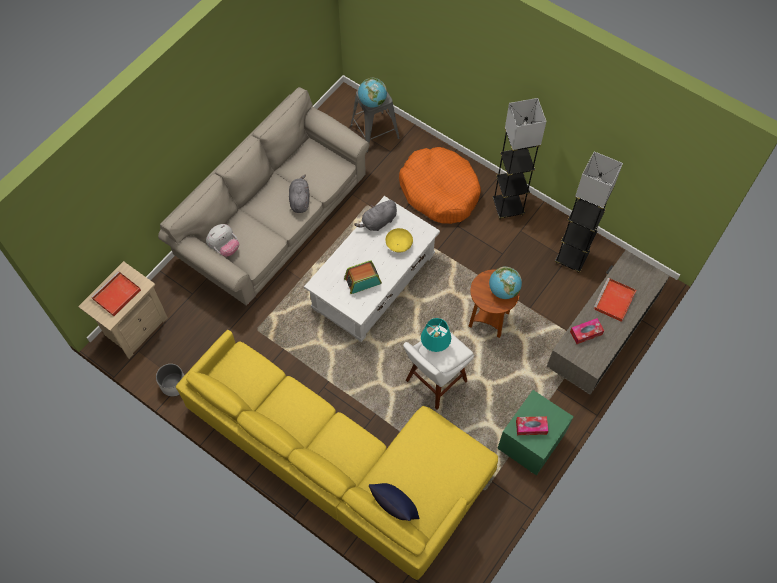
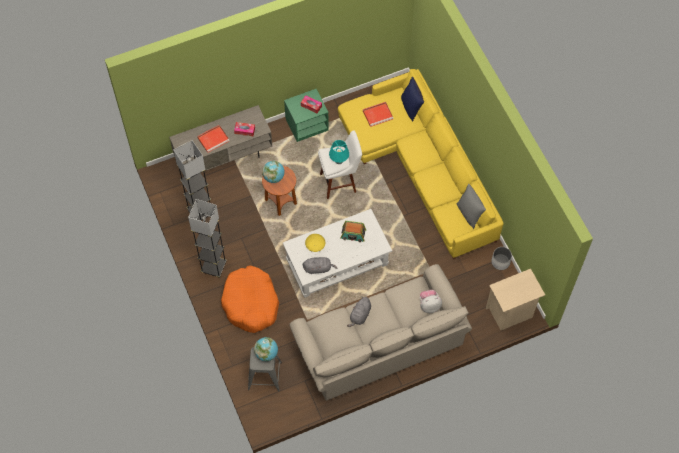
camera: 150 degrees left, 0 degrees up
red tray [91,271,141,316] -> red tray moved to [363,102,393,127]
none -> grey pillow [457,184,486,229]

